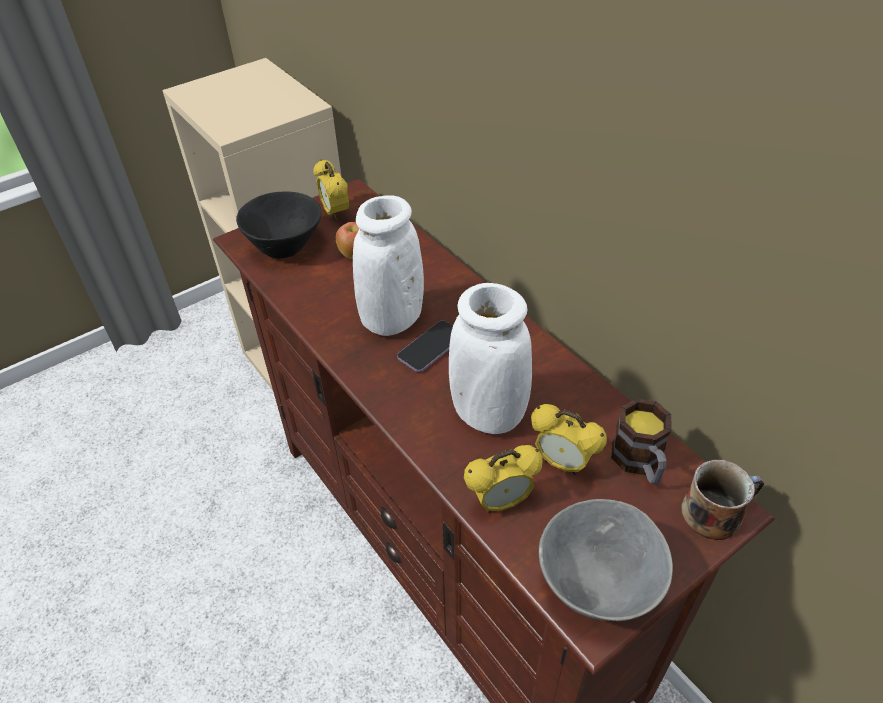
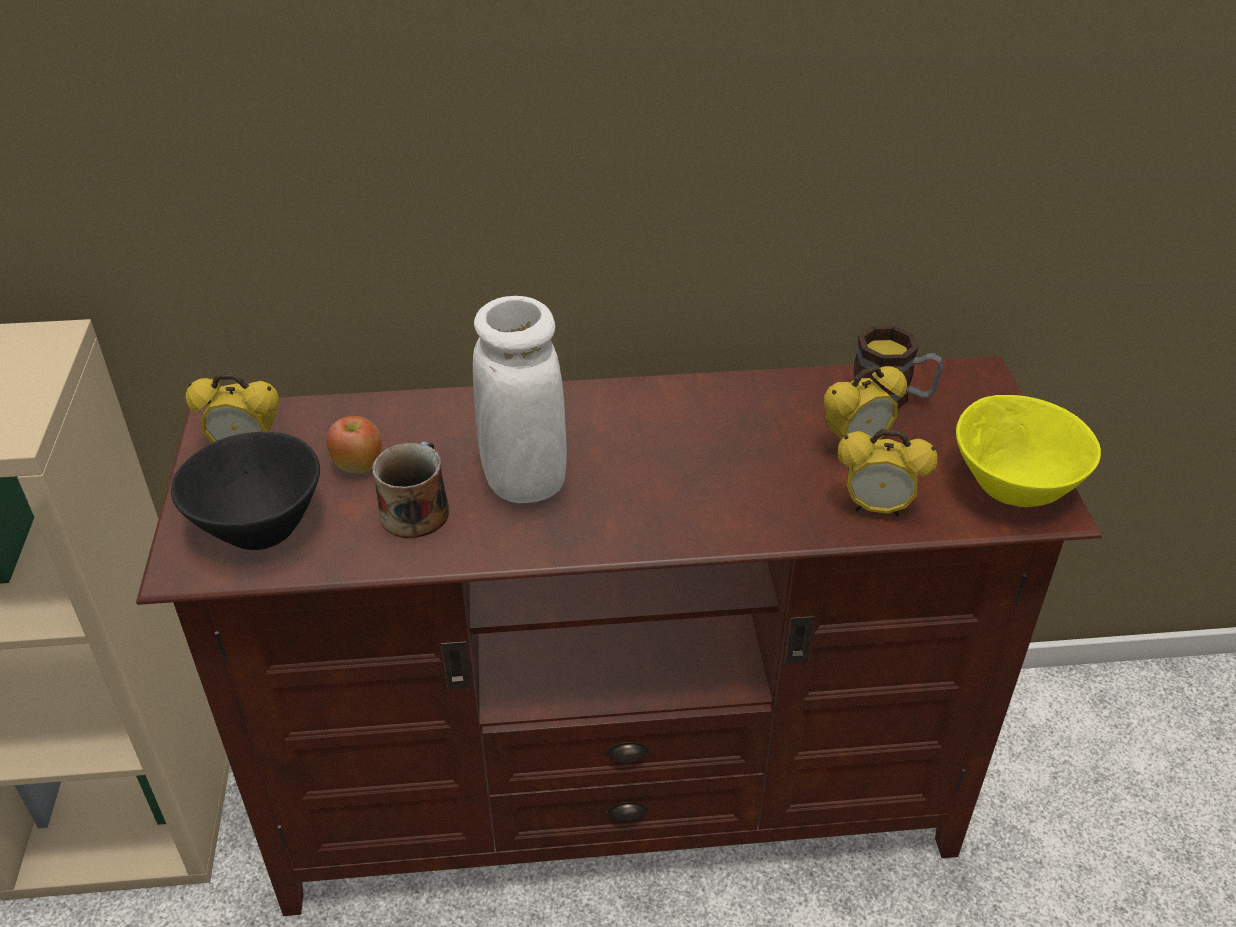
camera: 60 degrees left, 5 degrees down
phone [397,320,453,372] -> none
white vase [449,283,532,434] -> none
alarm clock [464,445,543,513] -> alarm clock turned 90 degrees clockwise [838,429,937,517]
grey bowl [539,499,673,621] -> yellow bowl [956,395,1101,507]
mug [681,460,764,540] -> mug moved to [372,441,449,538]

